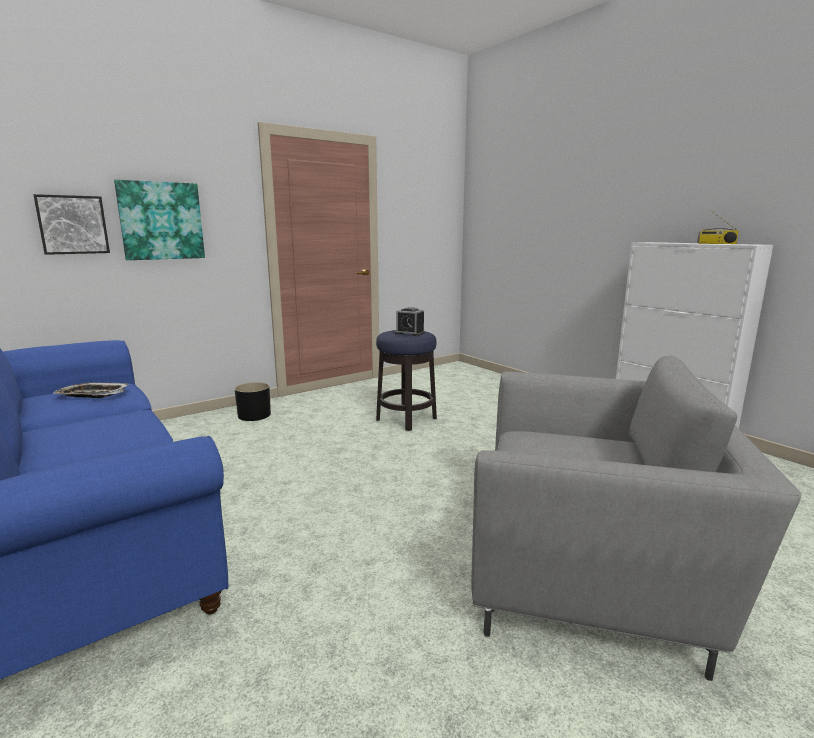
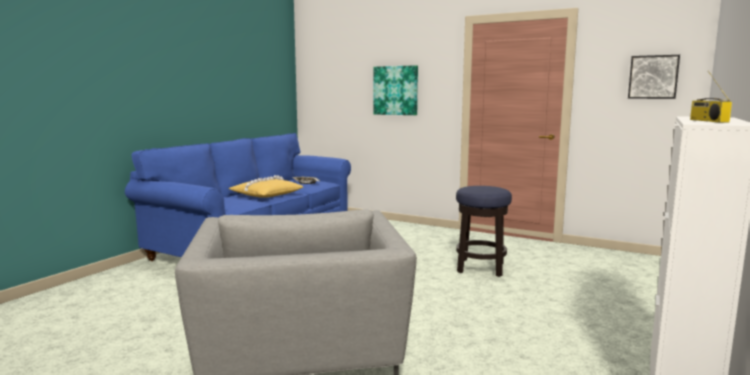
camera: 65 degrees right, 5 degrees down
picture [34,194,110,255] -> picture moved to [628,55,680,99]
black planter [235,382,271,421] -> none
alarm clock [395,307,425,336] -> none
none -> yellow pillow [228,175,303,198]

